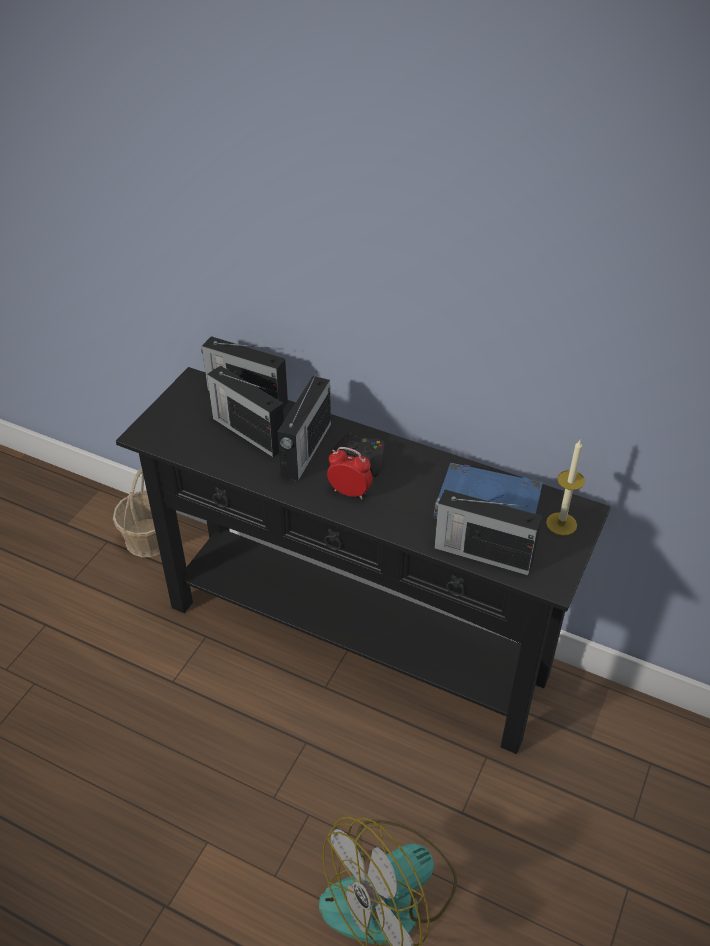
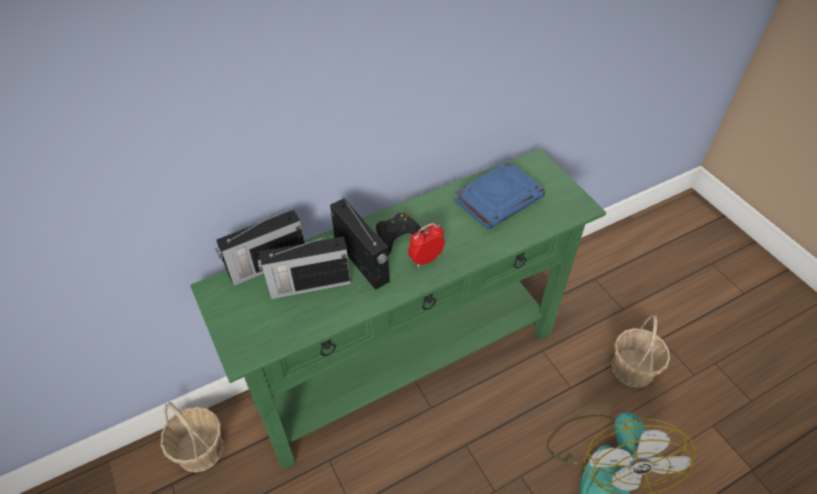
camera: 55 degrees left, 5 degrees up
black console table [116,367,611,754] -> green console table [190,148,606,470]
radio [434,490,542,575] -> none
candle [546,440,585,536] -> none
none -> basket [611,315,670,388]

